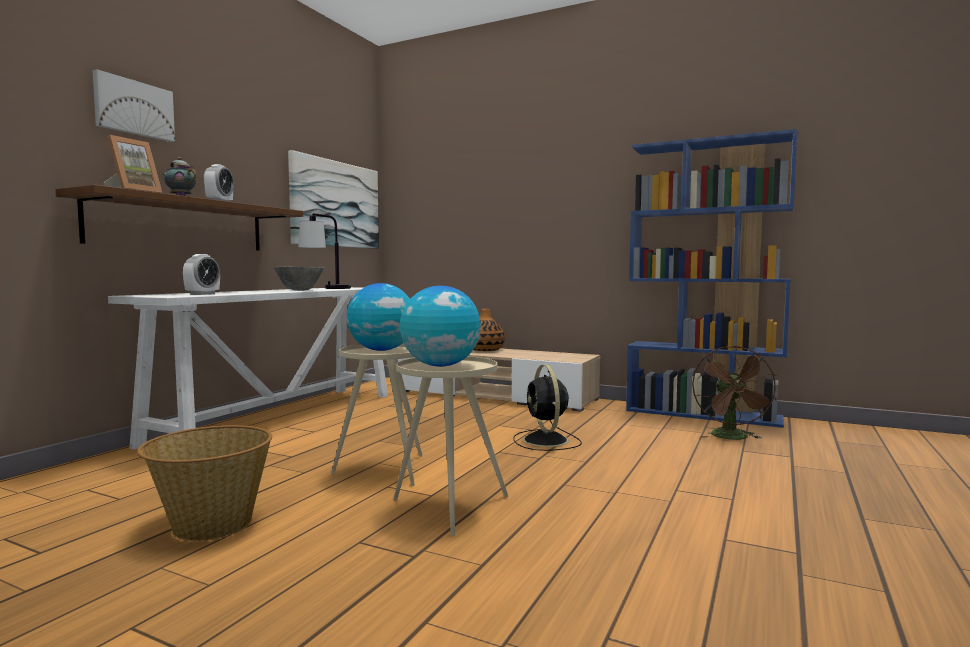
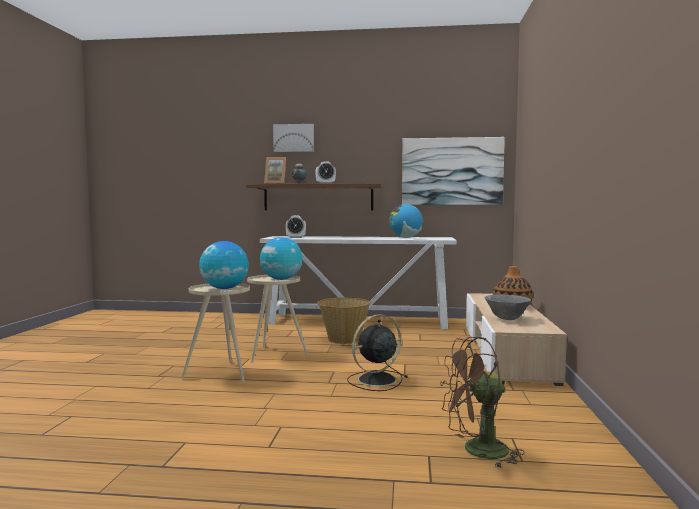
camera: 70 degrees right, 0 degrees up
basket [137,425,272,541] -> basket moved to [317,298,371,344]
grey bowl [273,267,324,291] -> grey bowl moved to [485,294,531,320]
table lamp [298,213,351,289] -> globe [390,204,423,238]
blue bookcase [626,129,798,428] -> none

